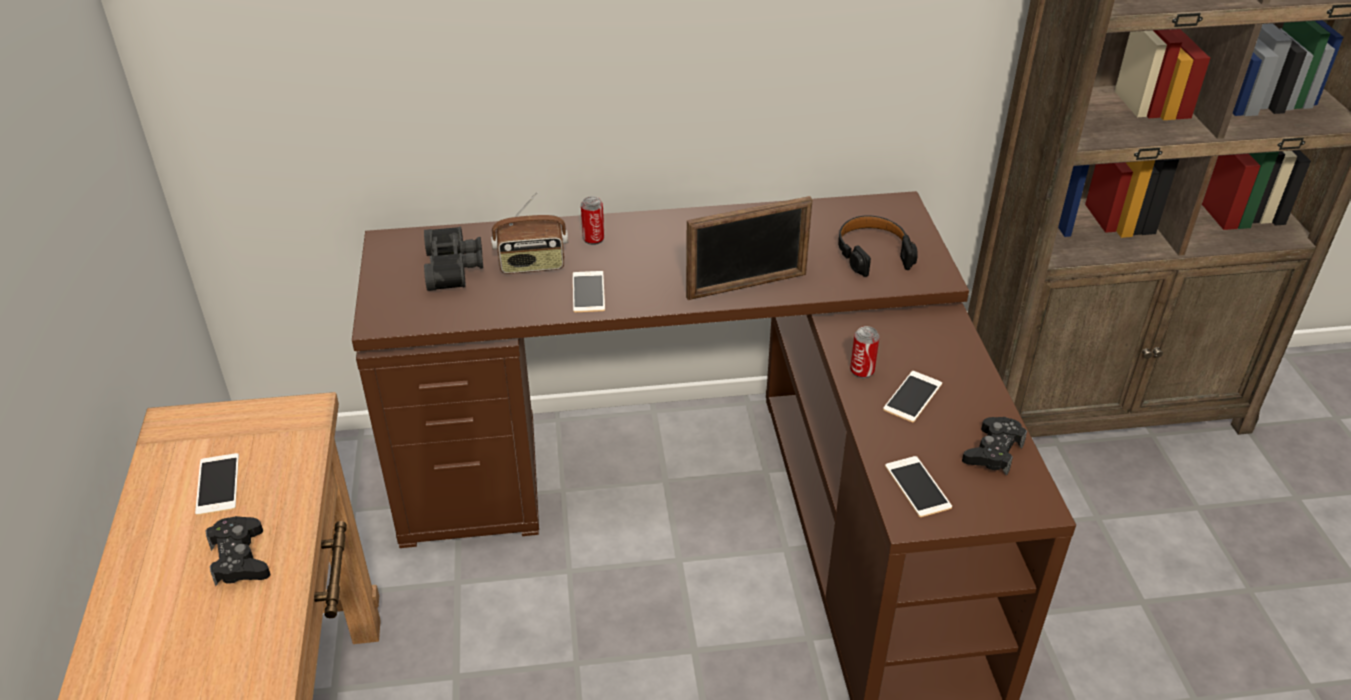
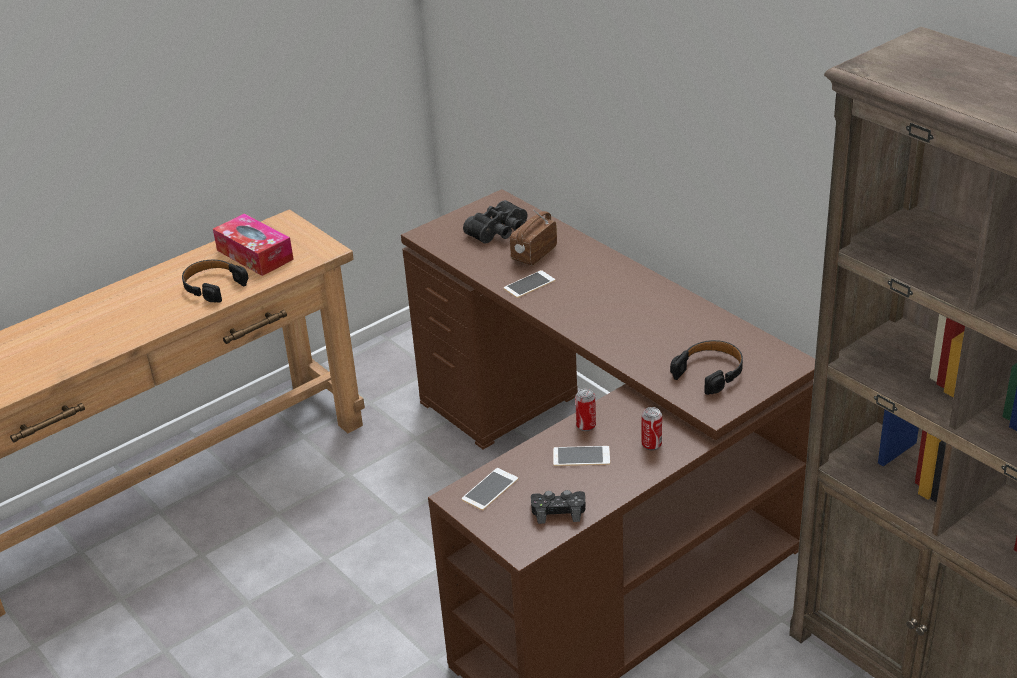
camera: 60 degrees right, 5 degrees down
phone [195,453,239,516] -> tissue box [213,214,294,276]
black game controller [206,516,270,586] -> black headphones [182,260,248,303]
radio [491,192,568,274] -> radio turned 75 degrees clockwise [510,210,557,265]
can [581,196,604,245] -> can moved to [642,407,662,450]
picture frame [686,196,813,300] -> none

